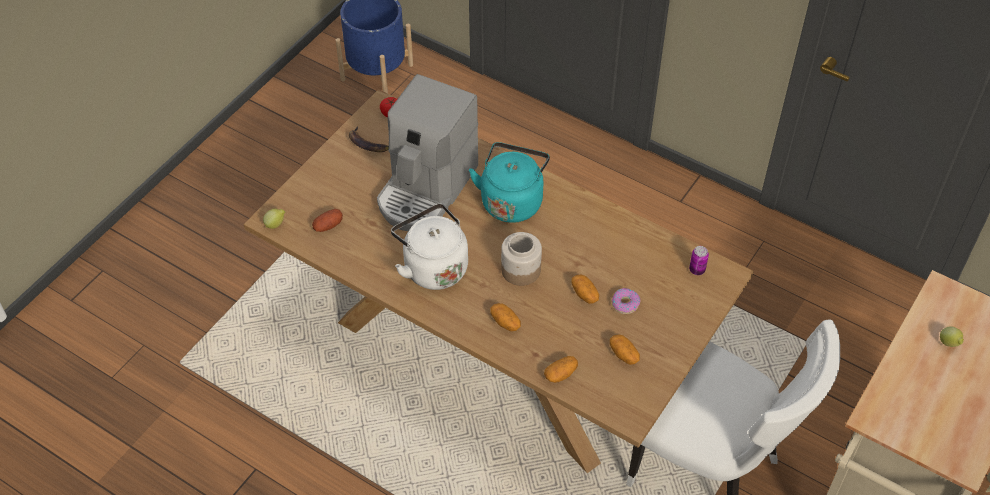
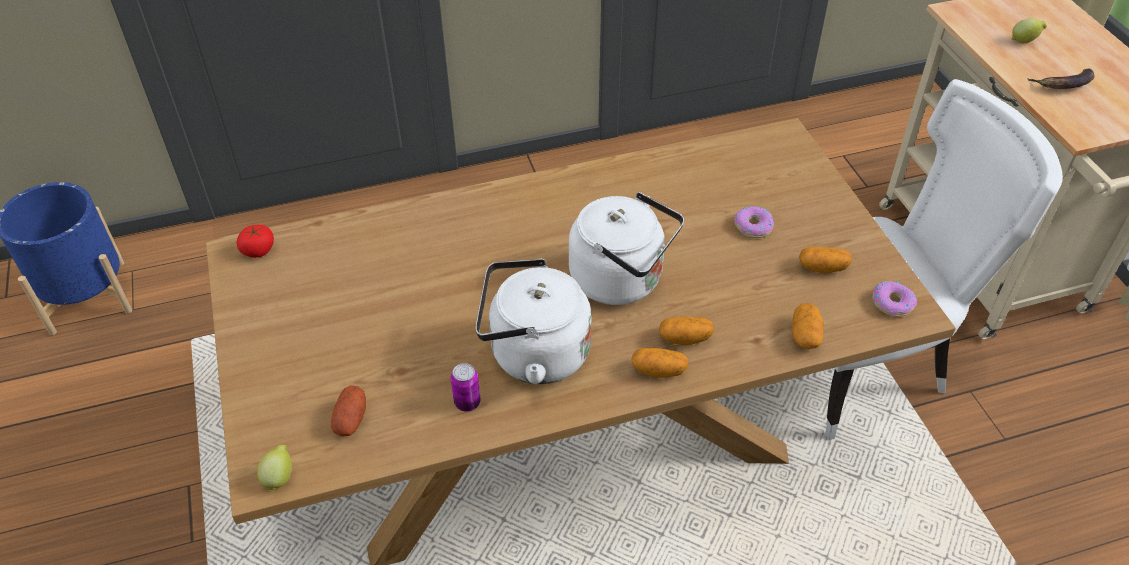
camera: 50 degrees left, 5 degrees down
banana [349,127,389,152] -> banana moved to [1027,69,1095,89]
coffee machine [377,74,478,231] -> none
turquoise kettle [469,142,550,223] -> none
jar [501,232,542,286] -> white kettle [569,192,684,305]
potato [571,275,599,304] -> potato moved to [632,348,688,378]
can [689,246,709,275] -> can moved to [451,363,481,411]
none -> donut [872,281,917,317]

